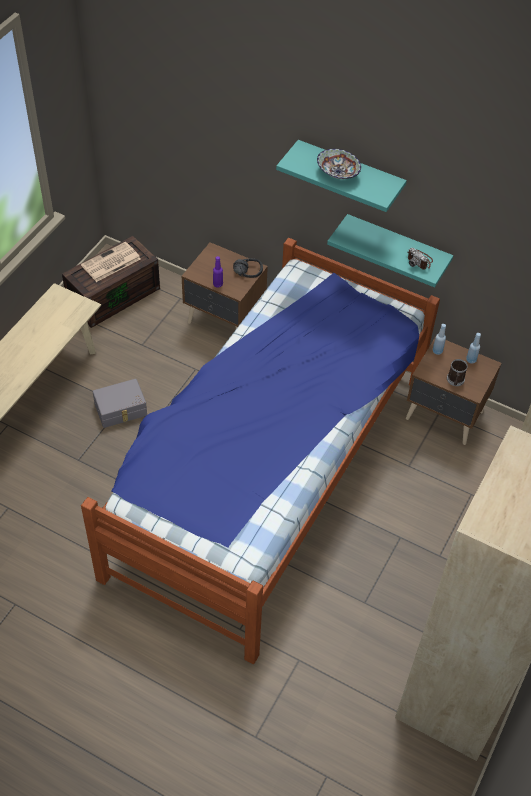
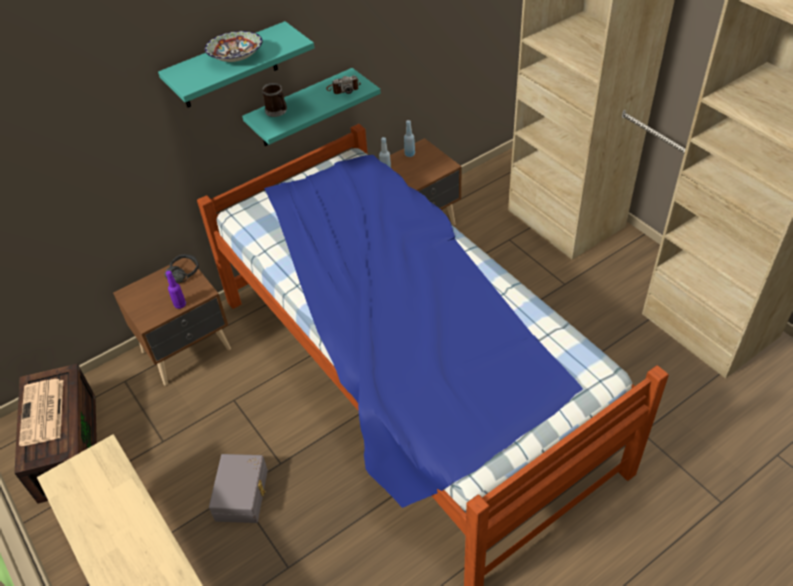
camera: 60 degrees left, 5 degrees down
mug [447,359,468,386] -> mug moved to [262,83,287,117]

